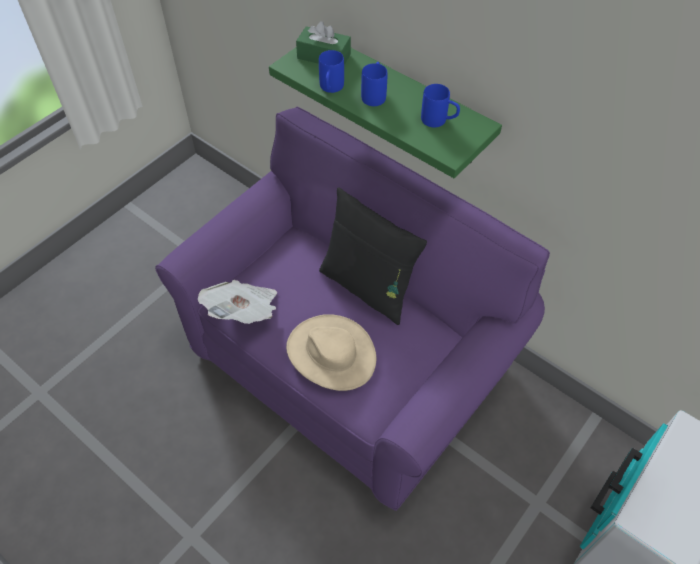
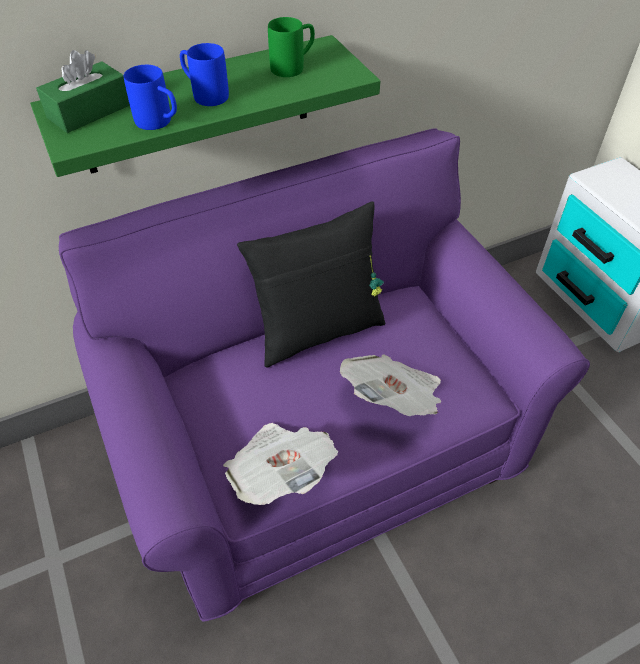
camera: 65 degrees left, 5 degrees down
beige hat [286,314,376,391] -> newspaper [340,355,441,416]
blue mug [421,84,460,127] -> green mug [268,17,315,77]

